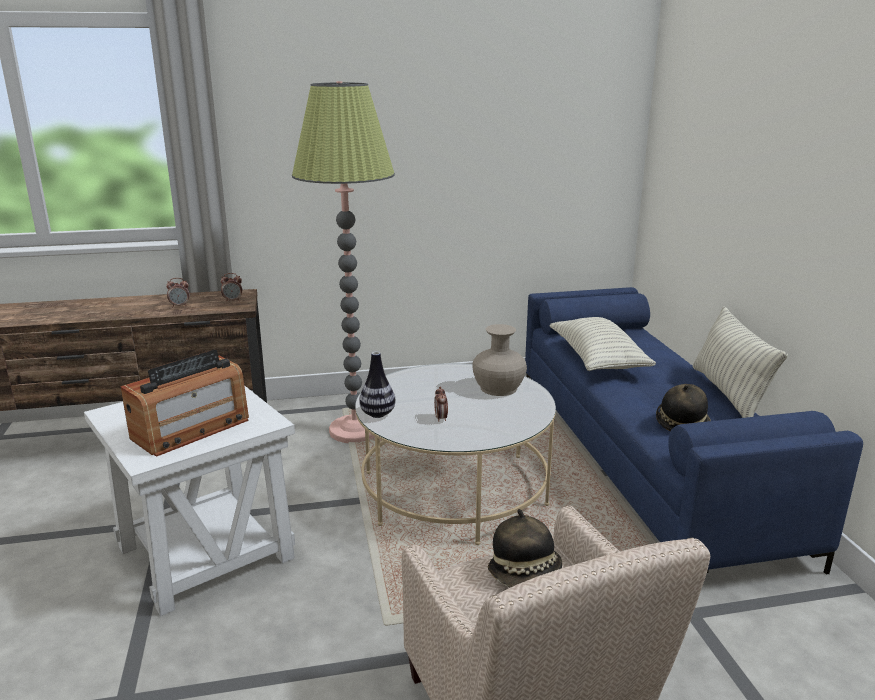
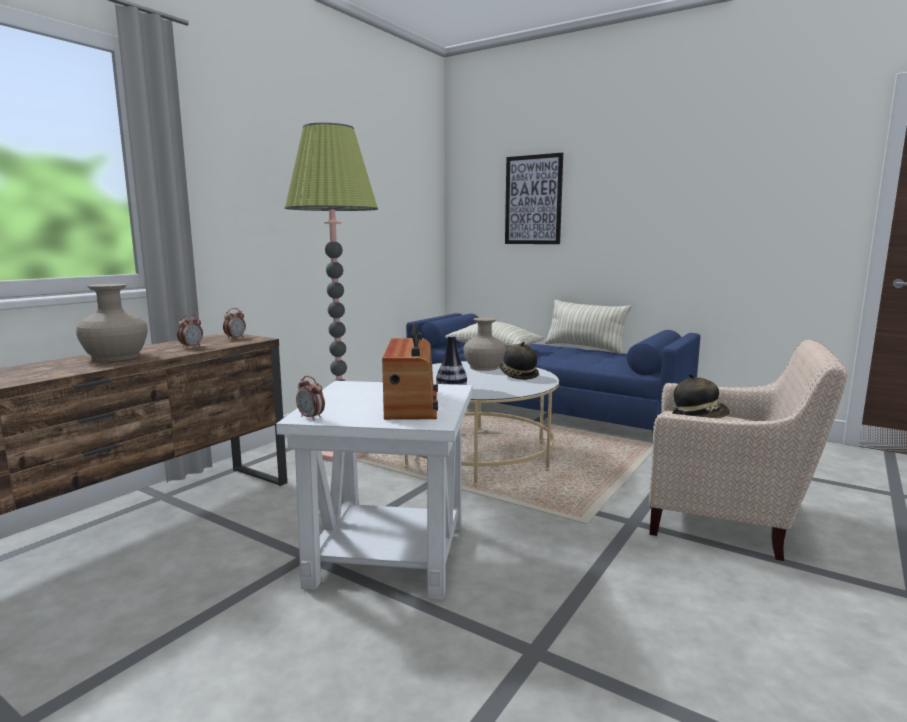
camera: 45 degrees left, 10 degrees down
alarm clock [434,386,448,422] -> alarm clock moved to [296,376,325,420]
hat [656,384,711,431] -> hat moved to [499,342,539,380]
none -> beige vase [76,284,148,361]
none -> picture [505,153,563,244]

